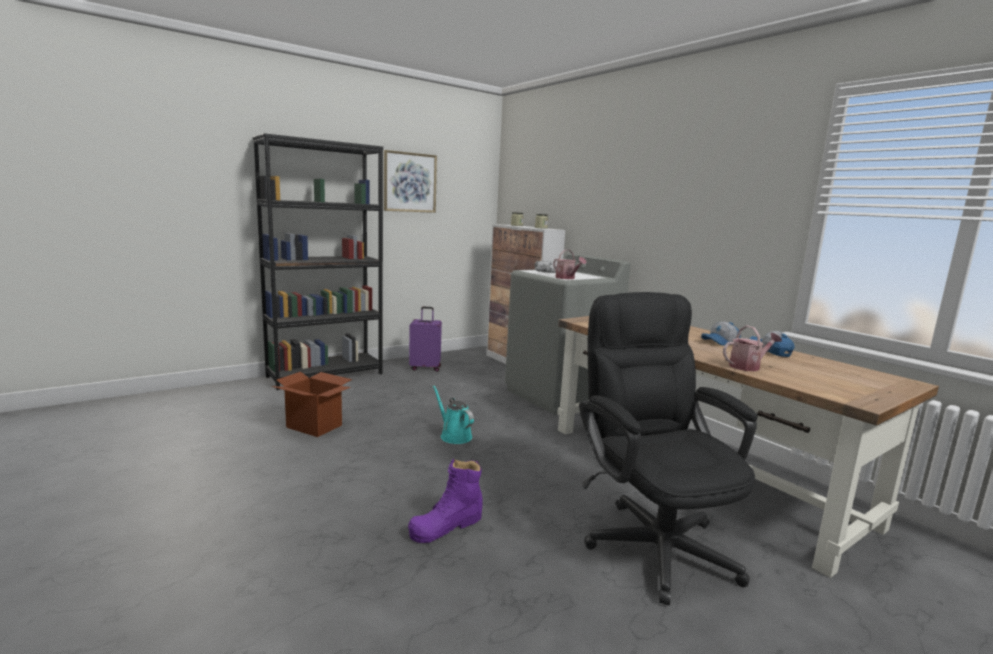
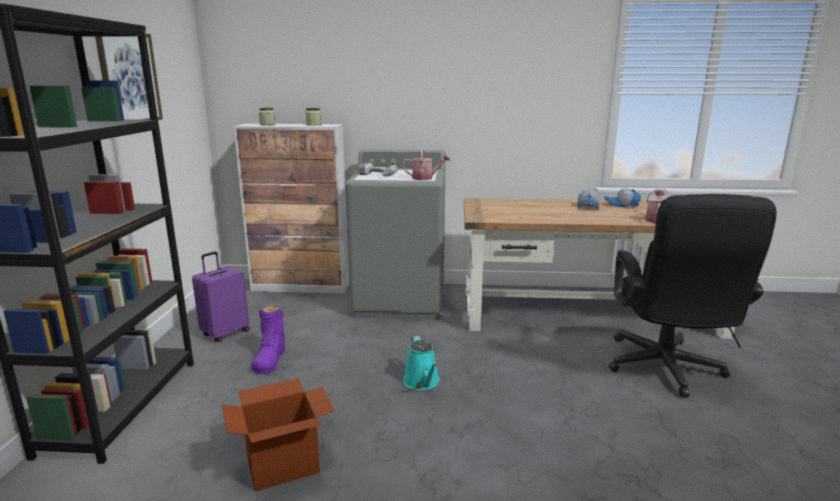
camera: 50 degrees left, 5 degrees up
purple boot [408,459,483,543] -> purple boot moved to [251,305,285,374]
turquoise watering can [433,385,474,444] -> turquoise watering can turned 105 degrees counterclockwise [403,336,440,390]
black office chair [579,292,757,605] -> black office chair turned 105 degrees counterclockwise [609,194,777,397]

